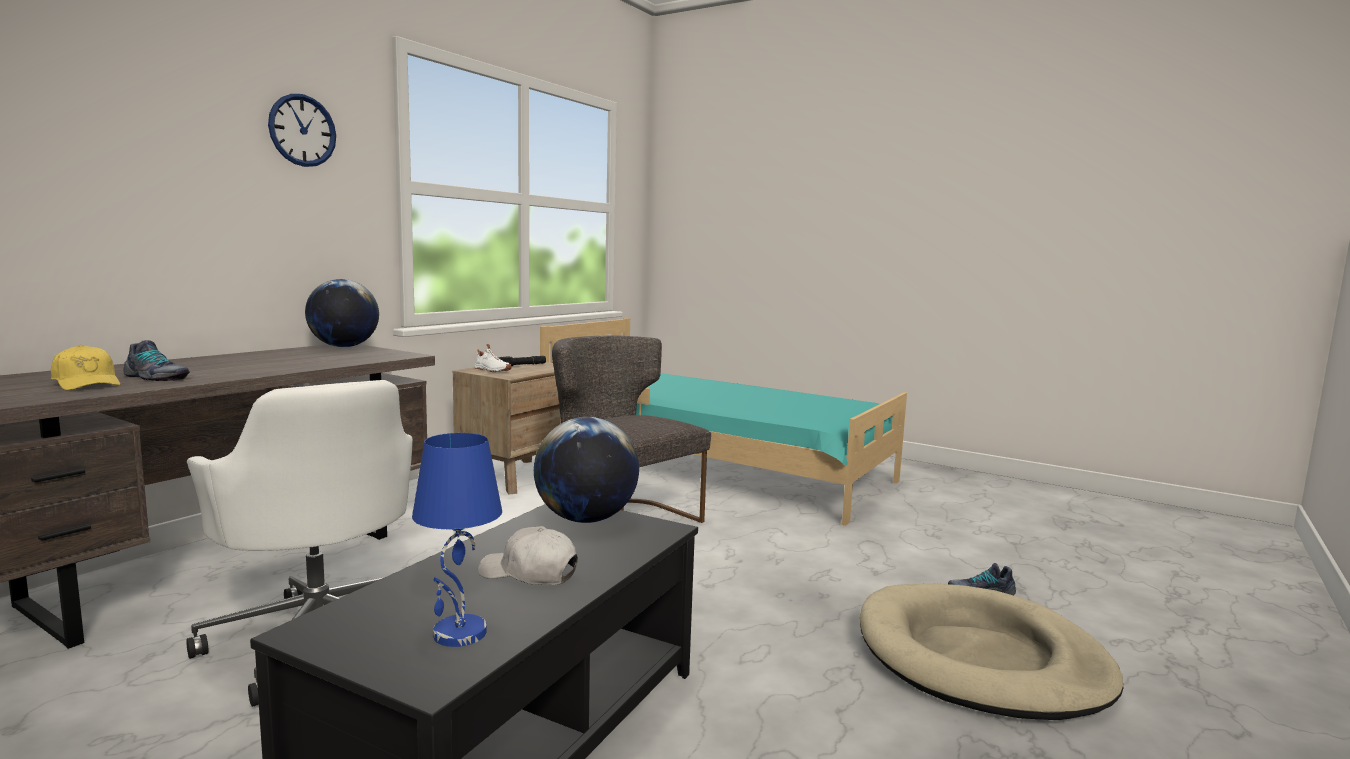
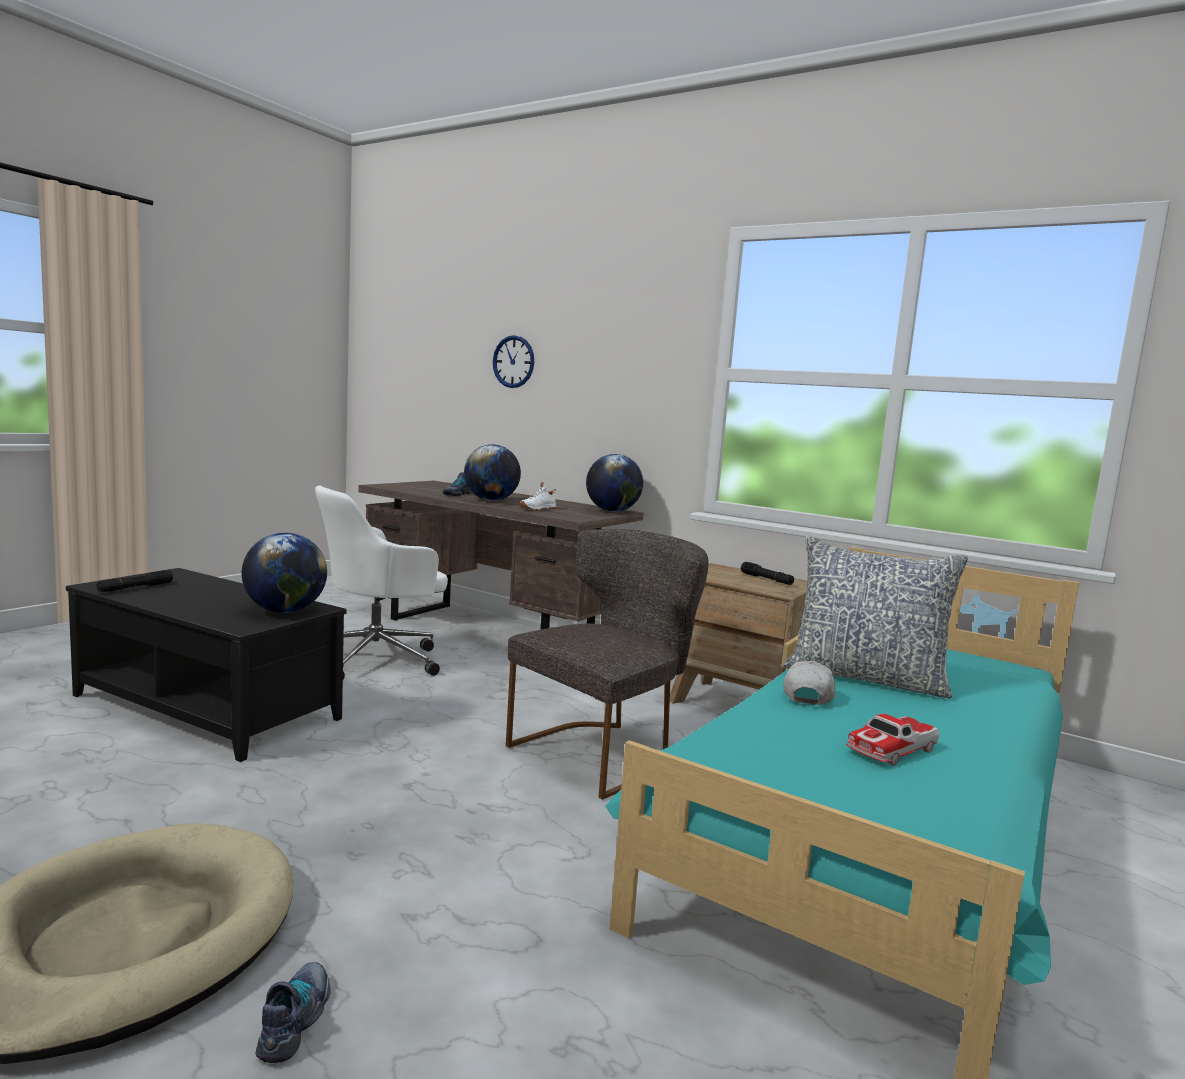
camera: 90 degrees right, 0 degrees up
yellow cap [51,345,120,390] -> none
wall clock [268,94,336,167] -> wall clock moved to [493,335,534,388]
blue table lamp [412,433,502,647] -> black flashlight [96,570,173,592]
white shoe [474,344,511,372] -> white shoe moved to [520,482,556,511]
white cap [478,526,578,585] -> white cap moved to [783,661,836,705]
none -> globe [464,444,521,501]
none -> pillow [783,535,968,699]
none -> toy car [846,714,939,766]

